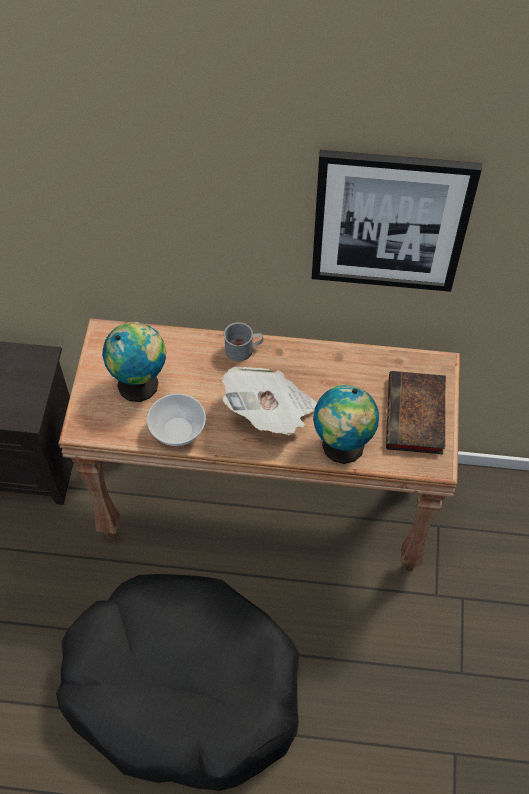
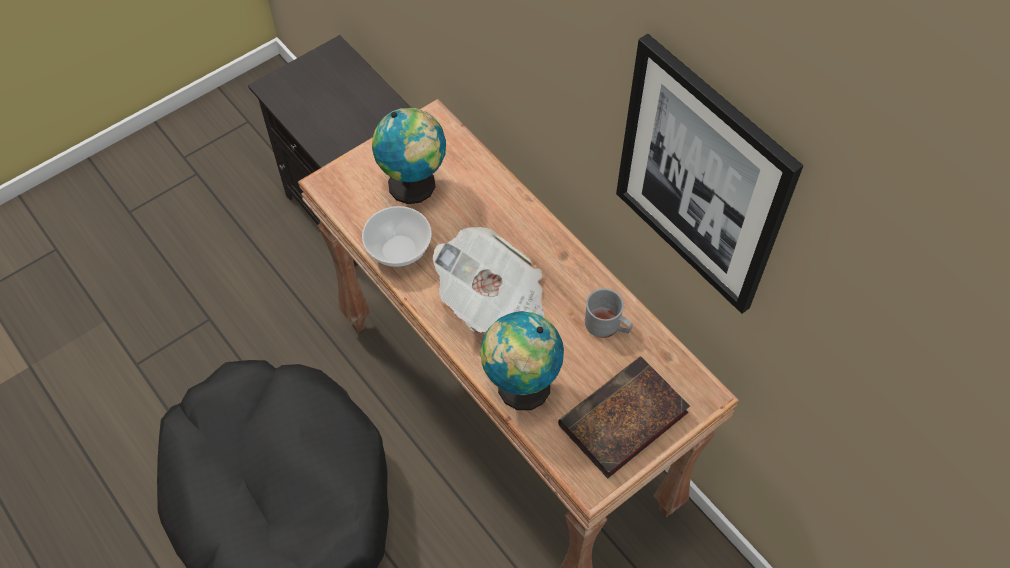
camera: 45 degrees right, 0 degrees up
grey mug [224,322,263,361] -> grey mug moved to [585,288,633,338]

